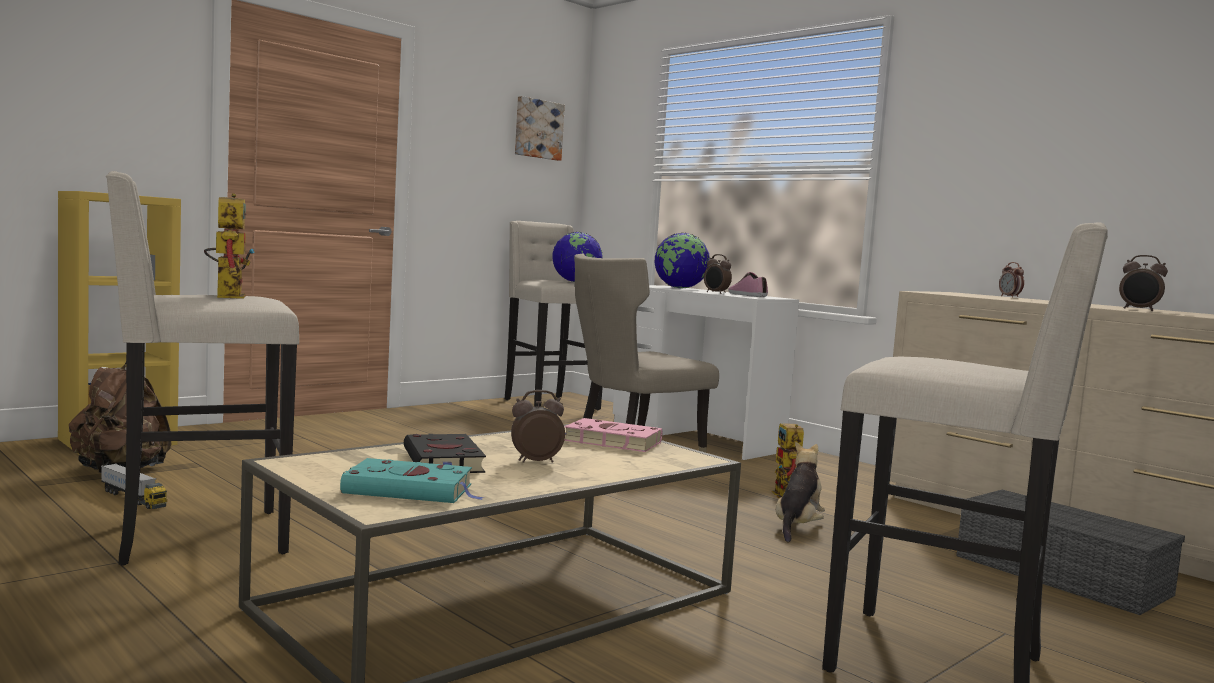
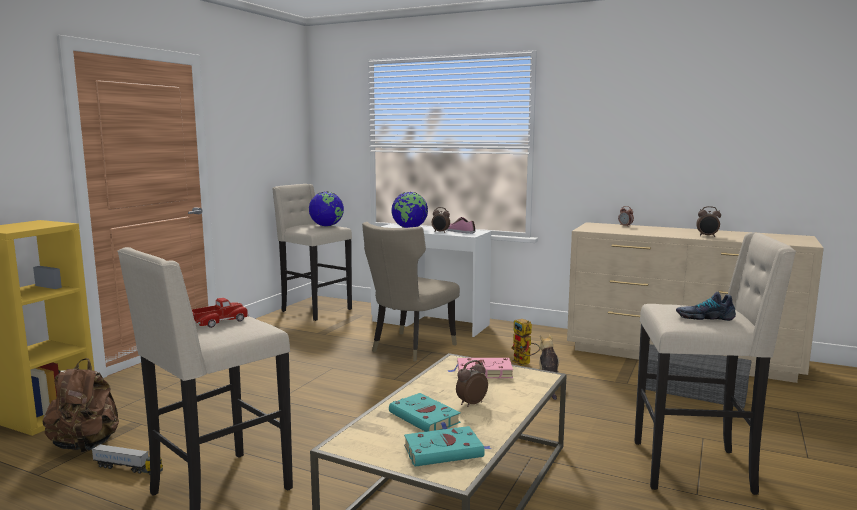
camera: 20 degrees left, 5 degrees up
toy robot [204,193,255,299] -> toy truck [192,298,249,328]
black book [404,434,486,473] -> turquoise book [389,393,461,432]
picture [515,96,565,161] -> none
none -> shoe [676,291,736,321]

